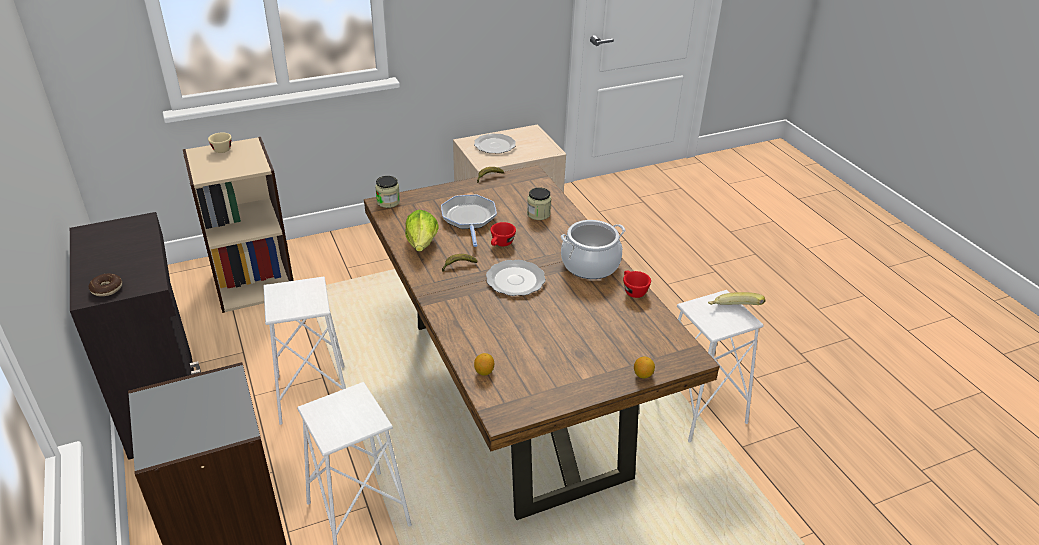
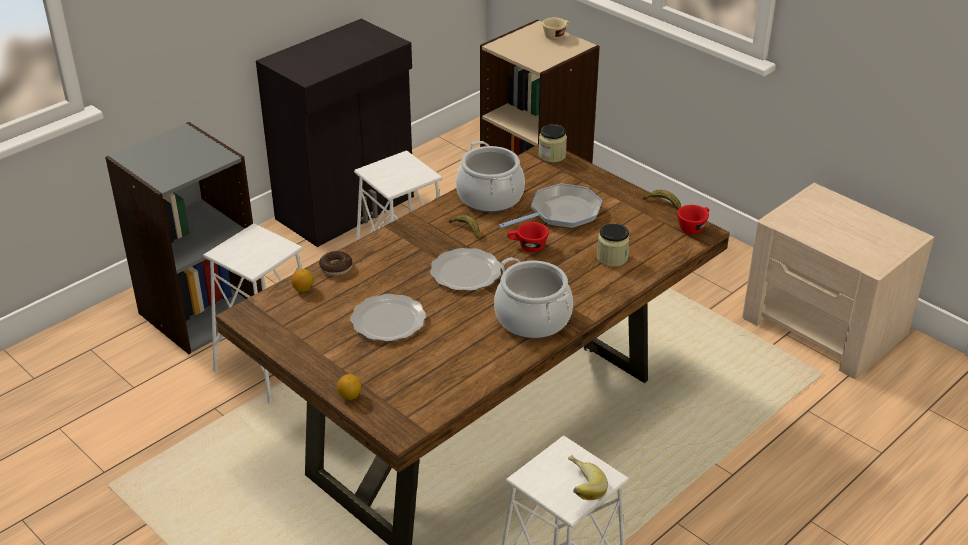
camera: 70 degrees right, 0 degrees up
donut [89,274,122,296] -> donut moved to [319,251,353,276]
lettuce [405,210,439,251] -> cooking pot [456,141,525,212]
plate [474,133,516,154] -> plate moved to [350,294,426,342]
red cup [623,270,651,298] -> red cup moved to [677,205,709,234]

